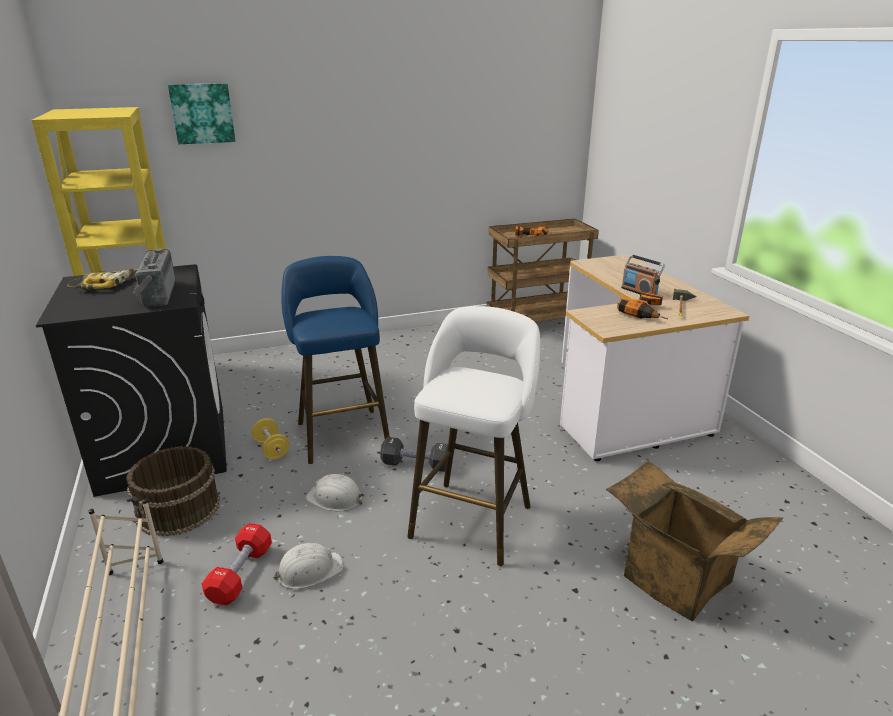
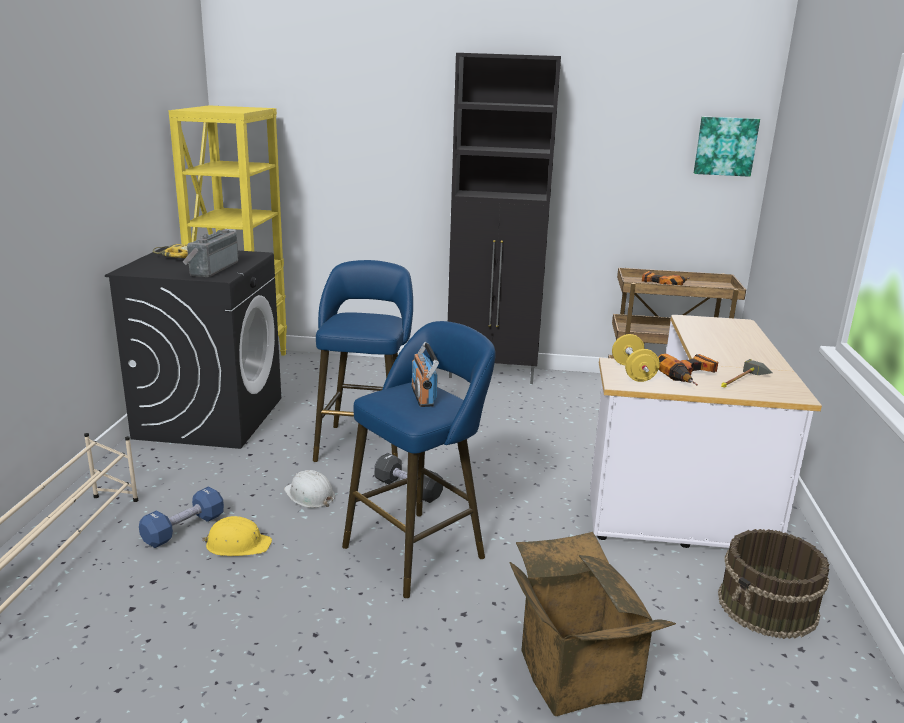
camera: 25 degrees right, 5 degrees down
brown bucket [126,446,220,537] -> brown bucket moved to [718,529,829,639]
picture [168,83,236,144] -> picture moved to [694,117,760,177]
red dumbbell [202,523,272,605] -> blue dumbbell [139,486,224,548]
yellow dumbbell [252,418,290,459] -> yellow dumbbell moved to [612,334,660,382]
white hard hat [273,543,344,589] -> yellow hard hat [202,516,272,556]
white stool [407,306,540,566] -> blue stool [342,321,496,598]
radio [621,254,665,295] -> radio moved to [411,342,439,407]
none -> black cabinet [448,53,561,384]

